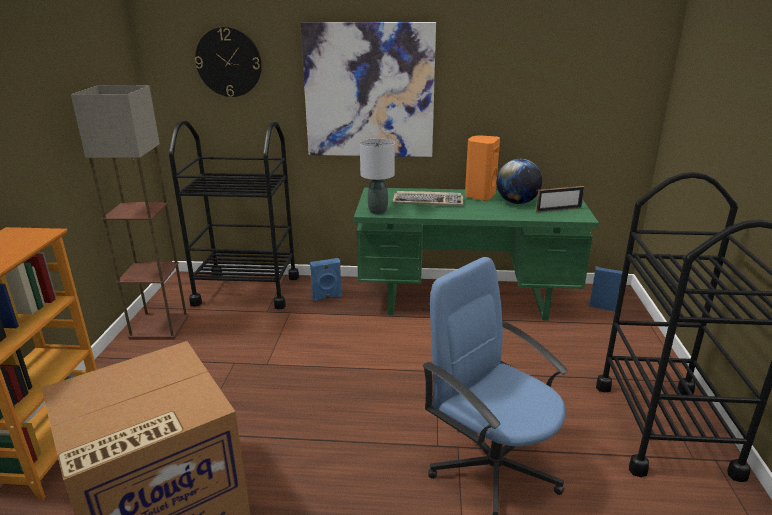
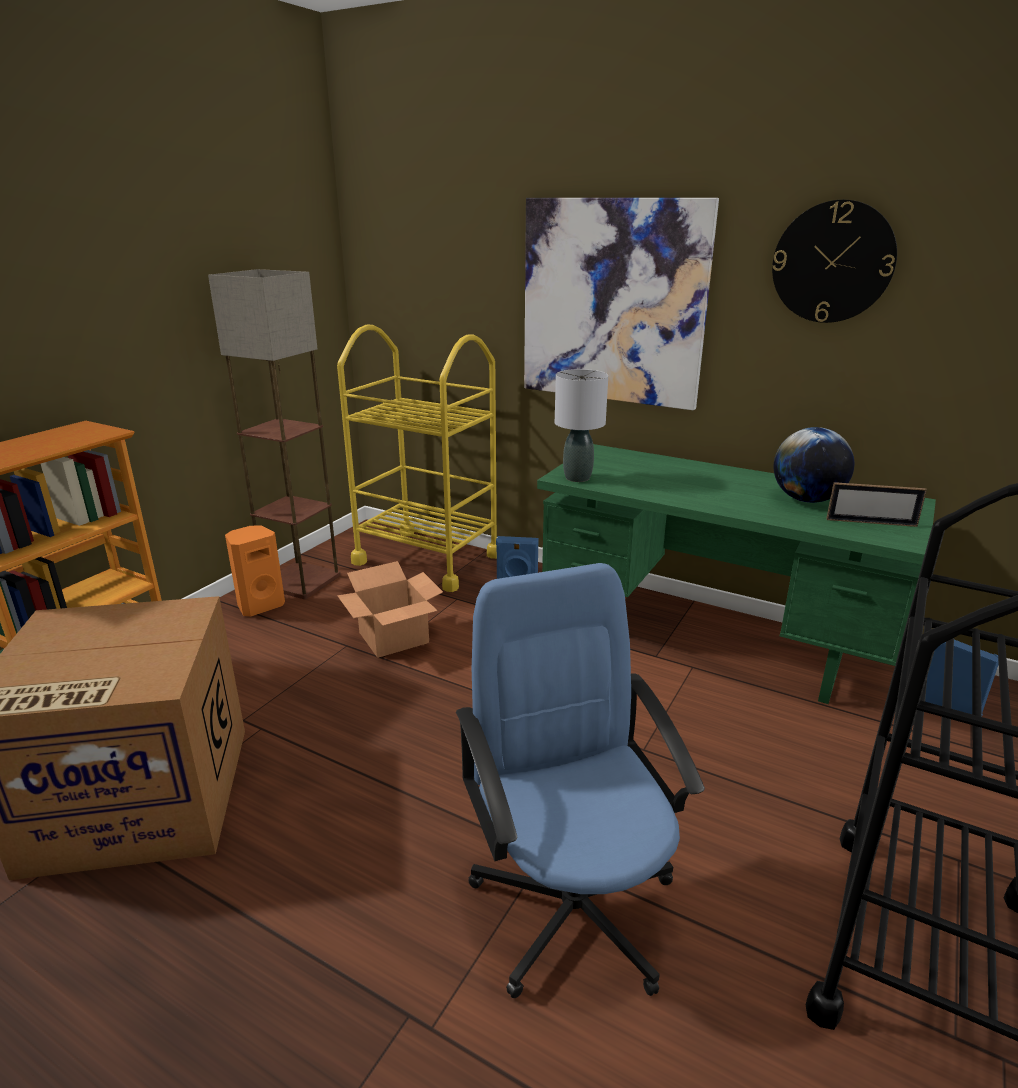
camera: 25 degrees right, 0 degrees up
black cart [169,120,299,309] -> yellow cart [337,325,497,592]
wall clock [195,27,262,97] -> wall clock moved to [772,200,897,323]
keyboard [393,191,463,206] -> none
orange speaker [465,135,500,201] -> orange speaker moved to [225,525,285,617]
none -> cardboard box [337,561,443,658]

